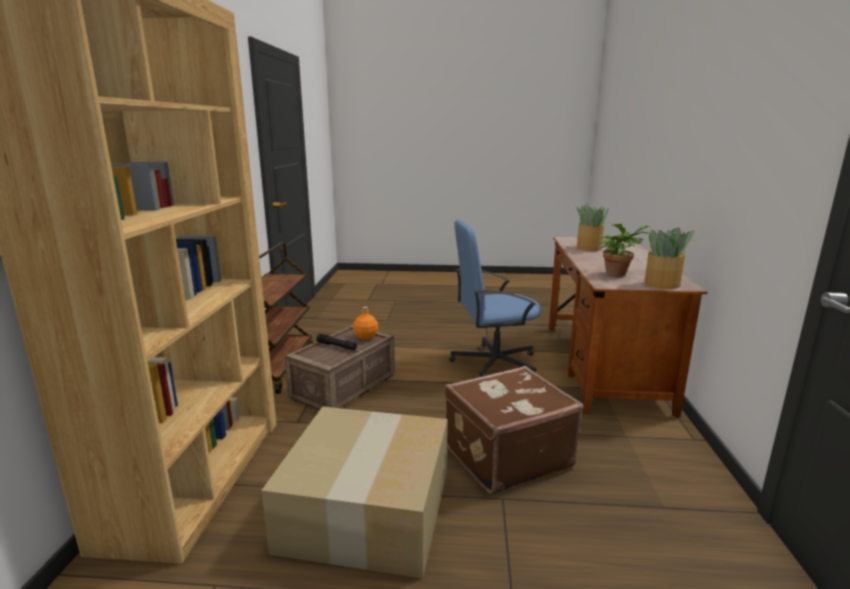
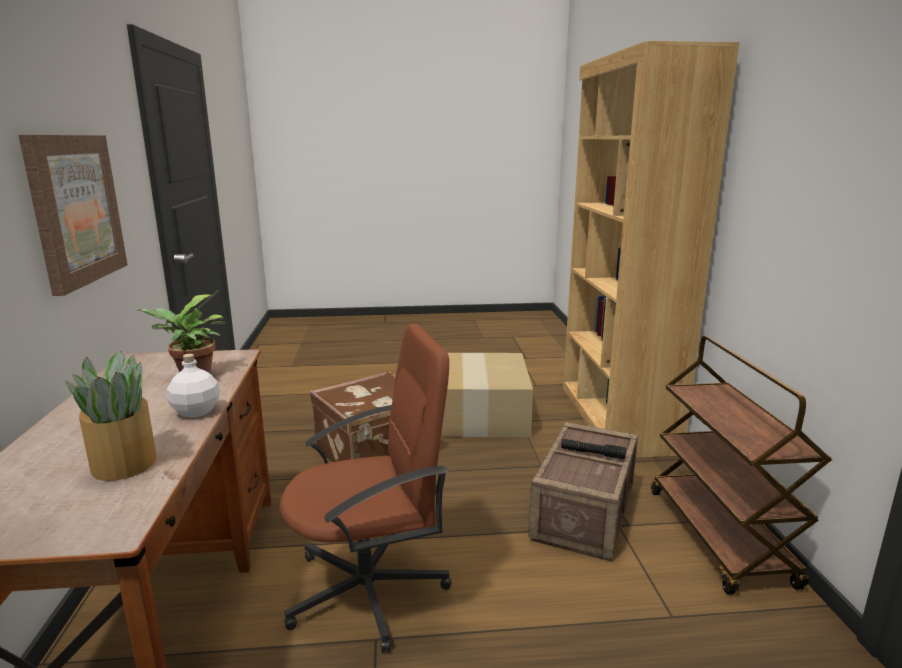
camera: 170 degrees right, 0 degrees up
orange bottle [353,306,379,340] -> none
blue office chair [449,220,541,377] -> brown office chair [280,324,452,653]
potted plant [644,228,694,289] -> none
none -> picture [19,135,127,296]
none -> white bottle [167,354,220,418]

